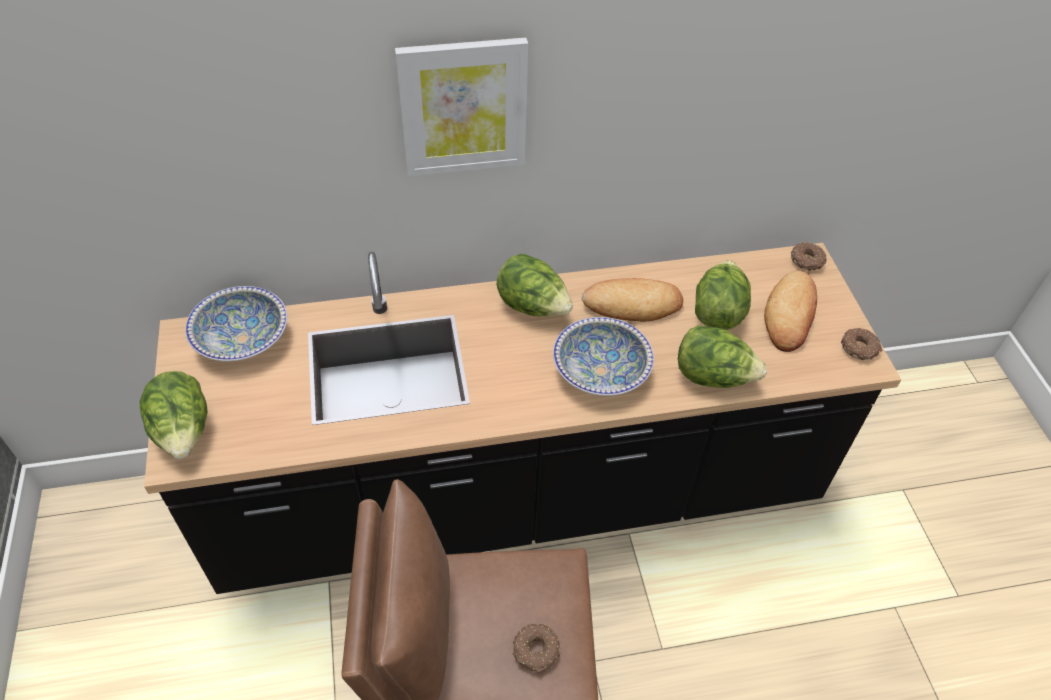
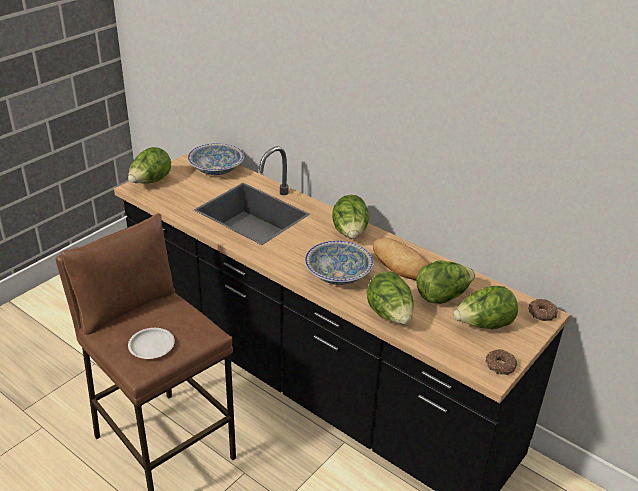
camera: 50 degrees right, 15 degrees down
picture [395,38,528,176] -> none
donut [513,624,560,672] -> white plate [128,328,175,359]
bread [764,271,817,352] -> lettuce [454,286,518,329]

